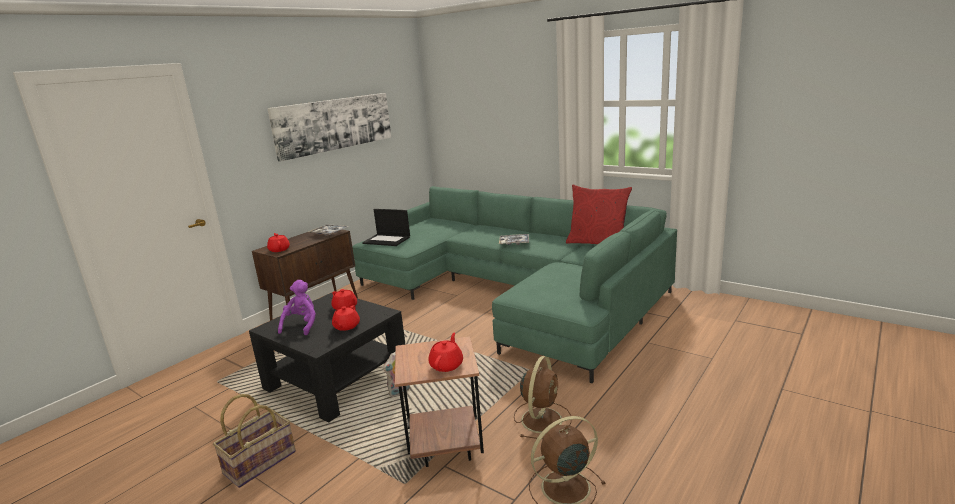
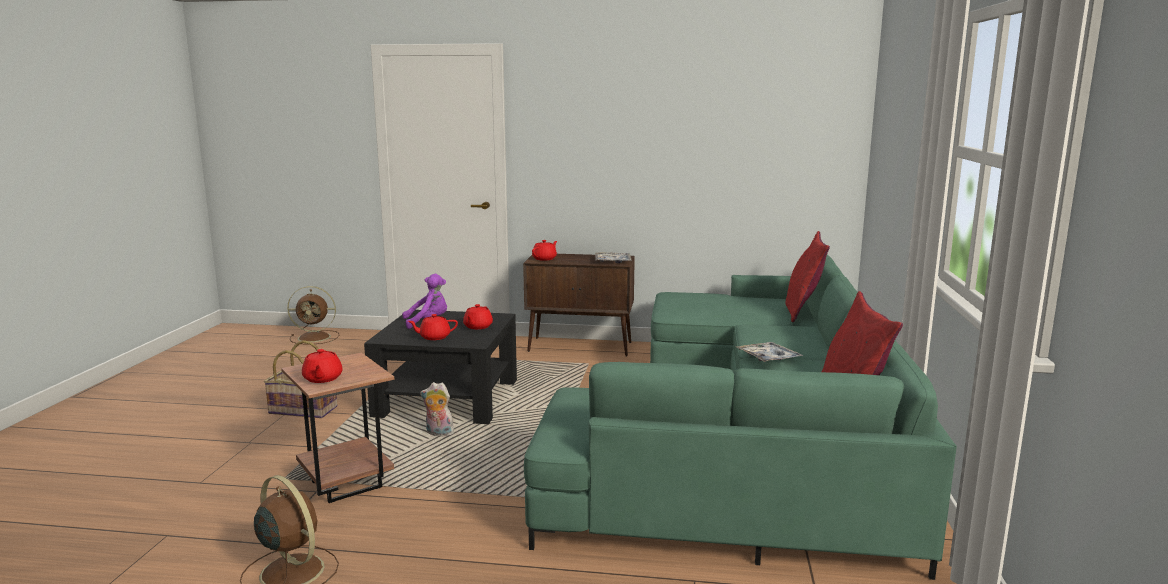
camera: 60 degrees right, 5 degrees down
picture [267,93,391,162] -> none
laptop [362,209,410,246] -> none
red teapot [429,333,463,372] -> red teapot turned 90 degrees clockwise [302,349,343,383]
brown fan [514,356,572,439] -> brown fan moved to [287,286,339,344]
none -> red pillow [786,231,830,322]

